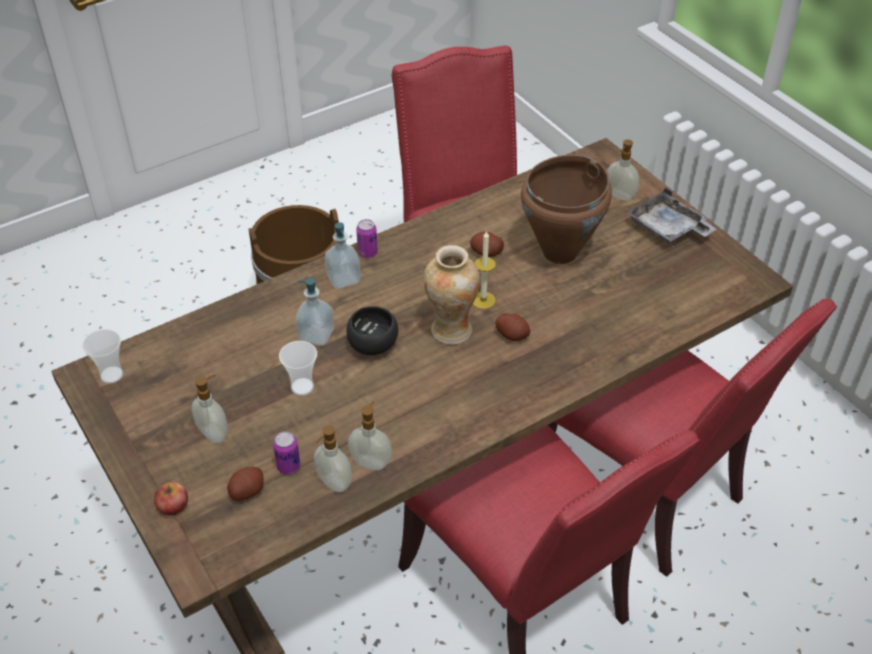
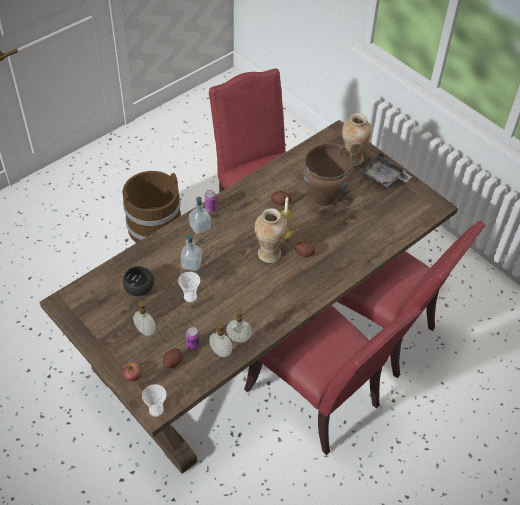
camera: 10 degrees left, 5 degrees up
cup [82,329,123,384] -> cup moved to [142,384,167,417]
black bowl [347,306,398,355] -> black bowl moved to [123,266,154,296]
soap dispenser [607,140,639,201] -> vase [342,113,372,166]

